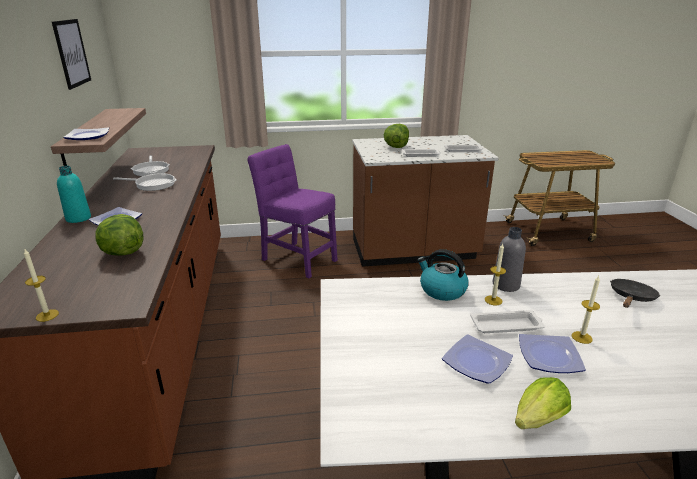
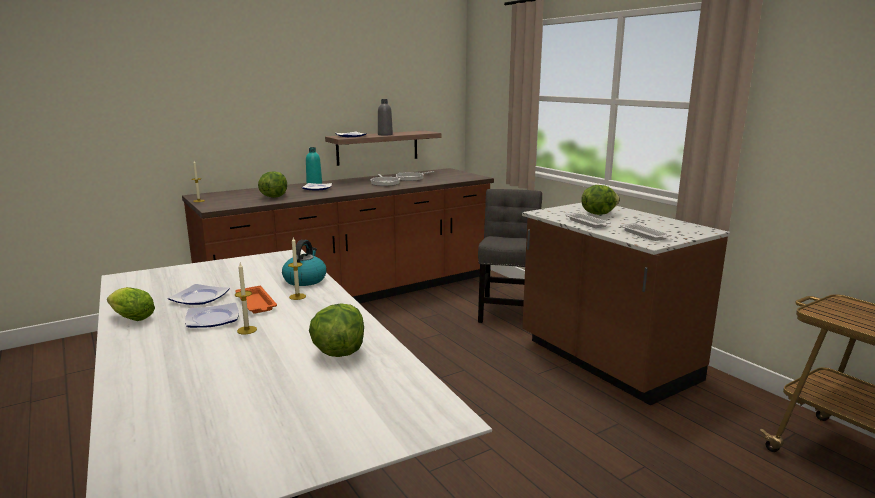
camera: 65 degrees right, 10 degrees down
picture [52,19,91,90] -> none
purple chair [247,144,338,278] -> grey chair [478,189,542,323]
white tray [470,310,545,333] -> orange tray [235,285,277,314]
grey bottle [493,227,526,292] -> grey bottle moved to [378,99,393,135]
black frying pan [610,279,661,308] -> lettuce [309,303,364,357]

